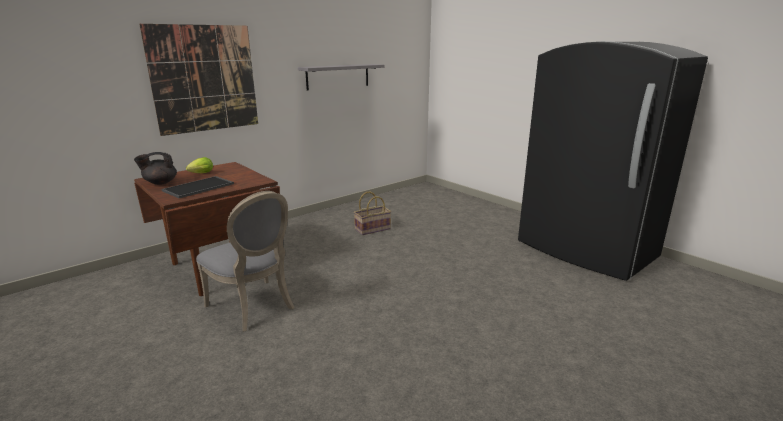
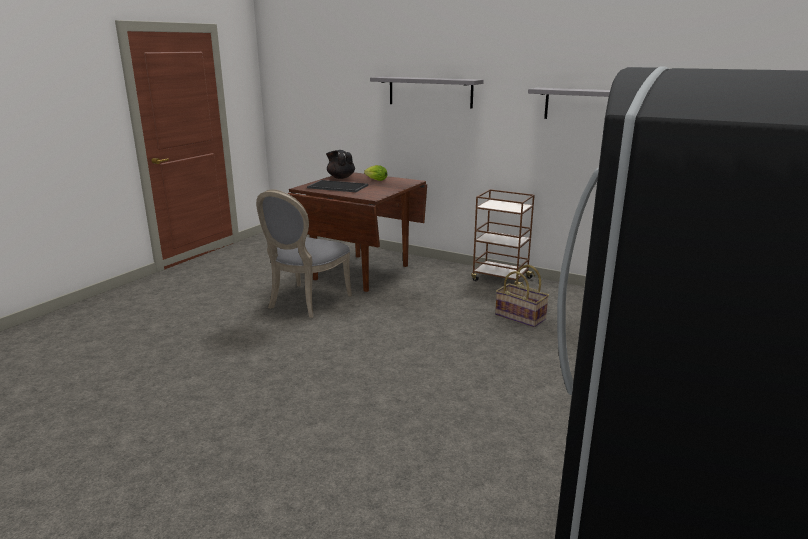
camera: 70 degrees right, 0 degrees up
picture [139,24,258,136] -> grey shelf [370,77,484,109]
none -> brown cart [471,189,535,286]

